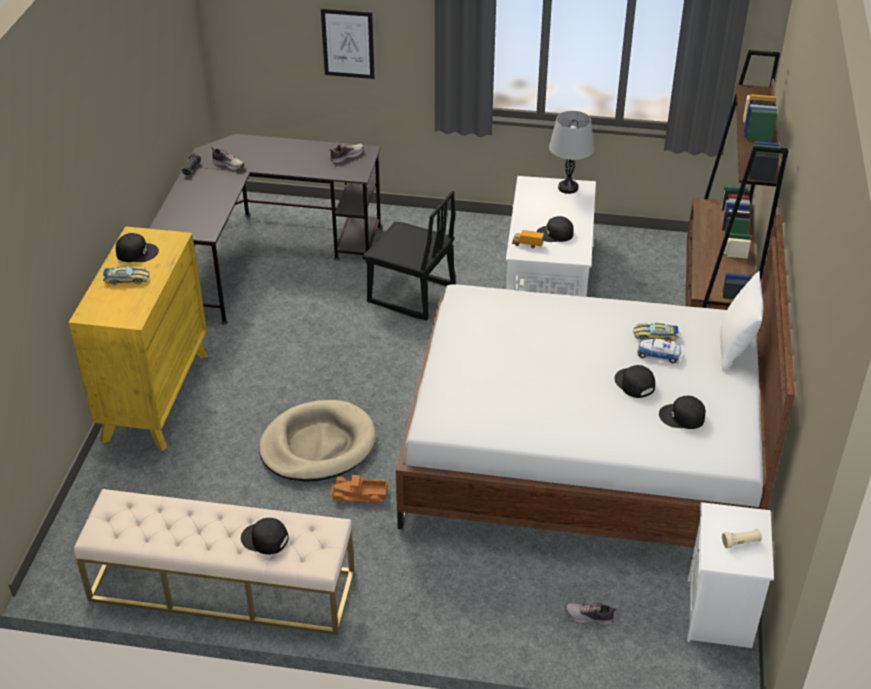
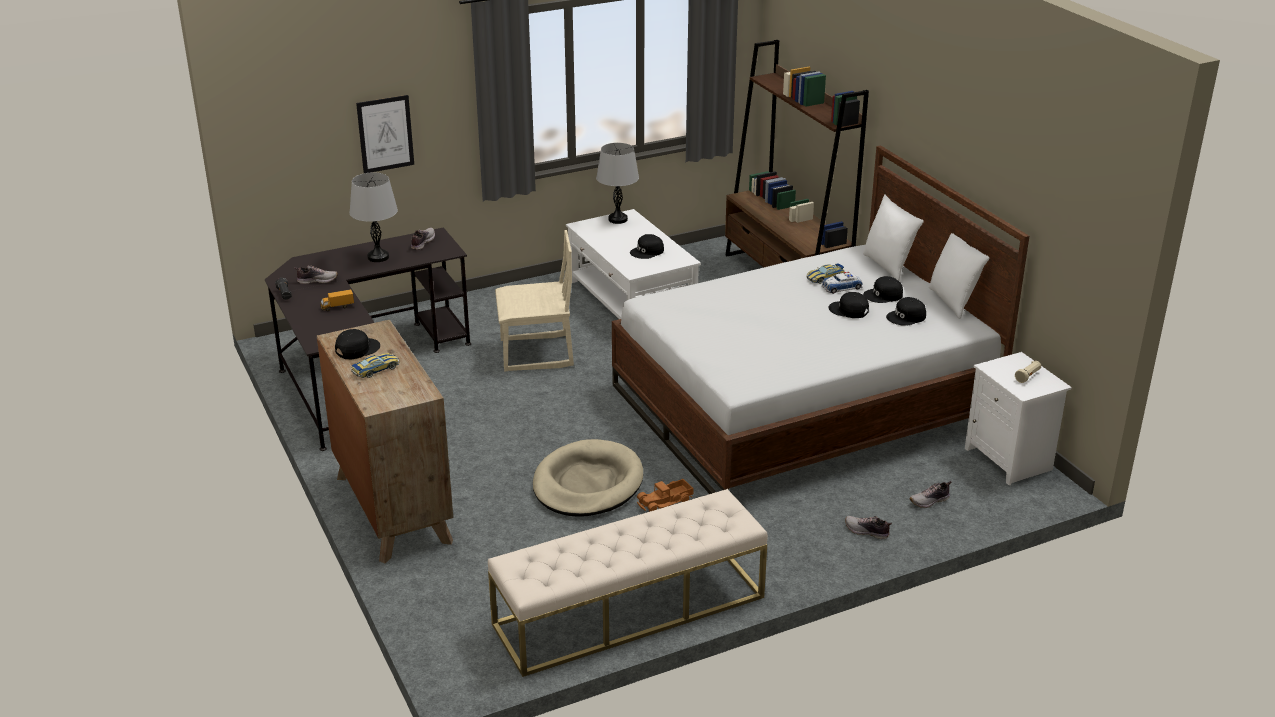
camera: 35 degrees left, 10 degrees down
yellow dresser [68,226,208,451] -> brown dresser [317,320,453,563]
black cap [241,518,289,555] -> black cap moved to [863,276,903,303]
black chair [362,191,456,320] -> beige chair [495,230,574,371]
toy truck [512,230,544,248] -> toy truck moved to [320,289,354,311]
none -> grey table lamp [350,172,398,262]
none -> shoe [845,516,892,539]
none -> white pillow [929,233,989,319]

